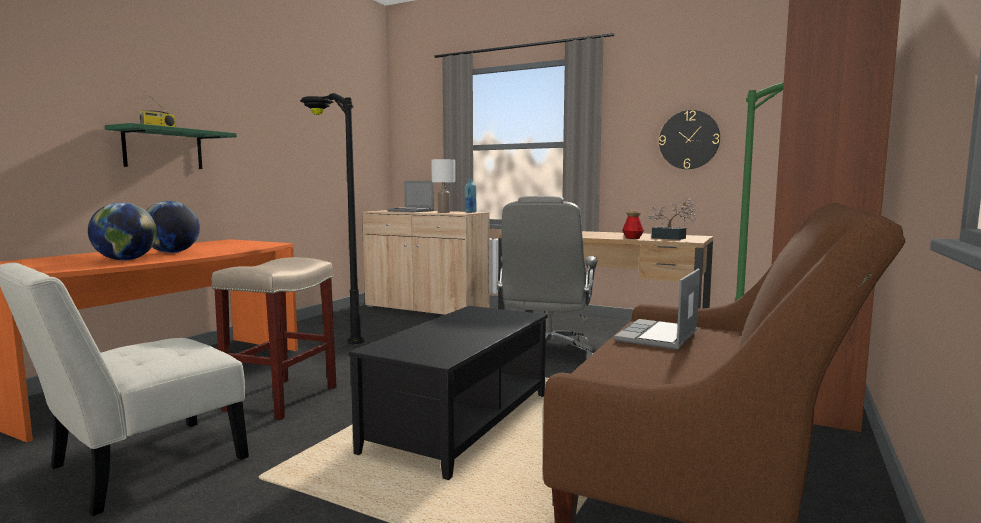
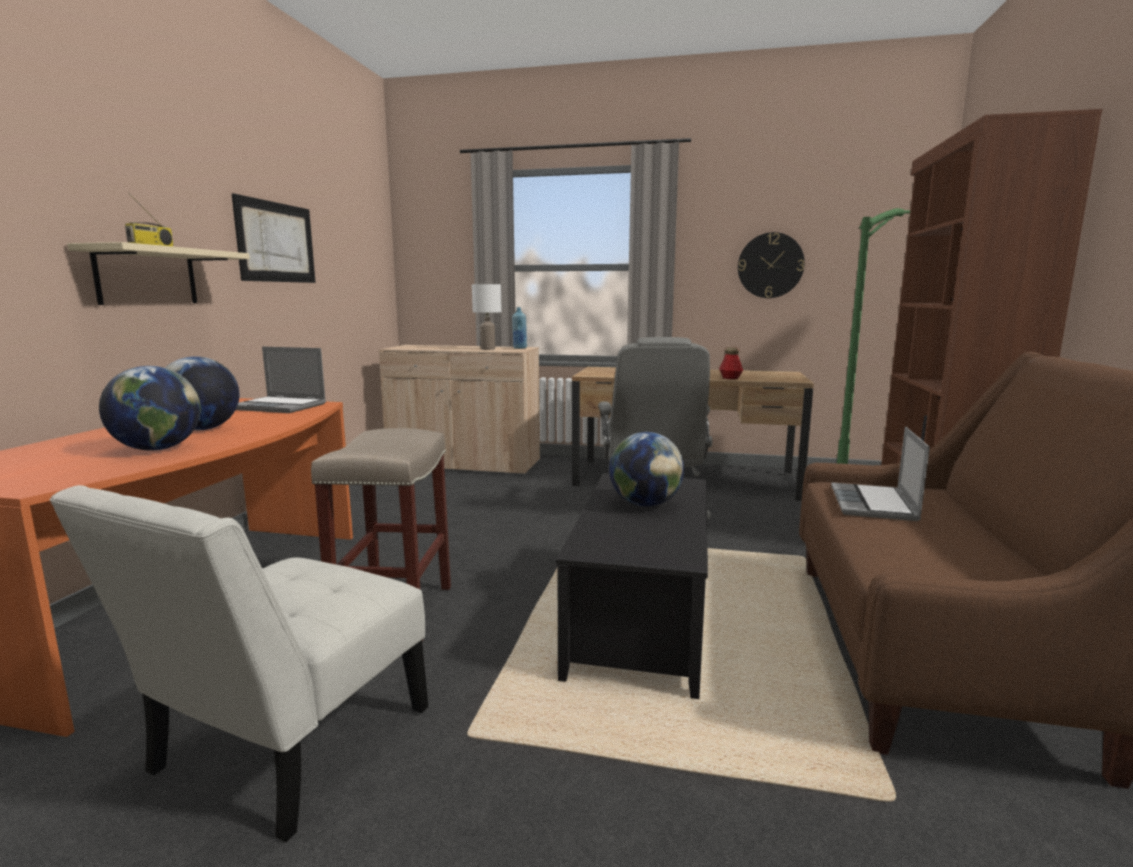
camera: 15 degrees left, 5 degrees up
green shelf [105,123,237,169] -> beige shelf [67,242,250,305]
black floor lamp [300,93,364,344] -> none
laptop [387,181,434,212] -> laptop moved to [236,347,326,413]
potted plant [647,198,698,240] -> none
none -> picture [232,193,315,283]
none -> globe [609,432,684,506]

